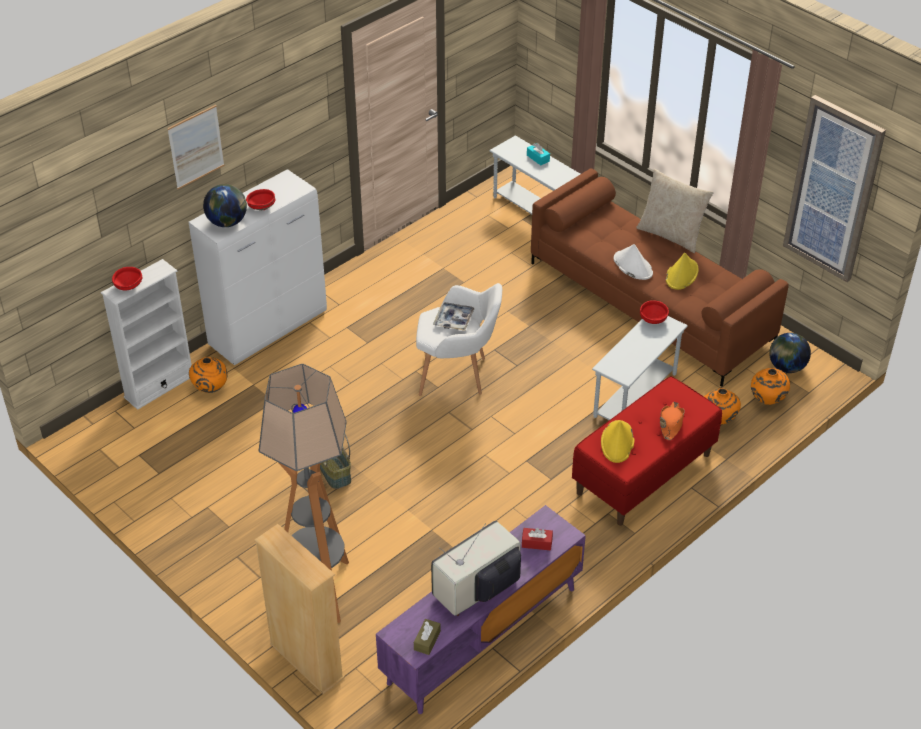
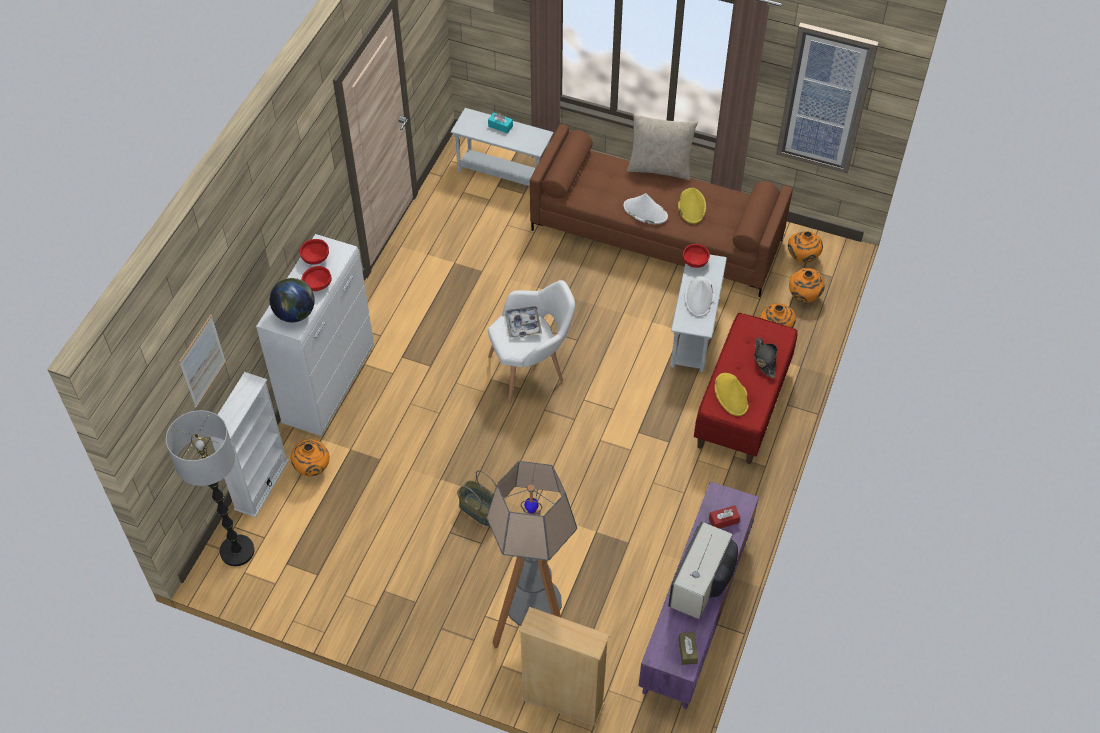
camera: 25 degrees left, 10 degrees up
red bowl [112,267,142,291] -> red bowl moved to [300,239,329,265]
picture [167,105,225,189] -> picture moved to [179,314,226,408]
orange hat [660,402,685,440] -> black hat [755,338,777,378]
globe [769,333,811,373] -> orange vase [788,231,823,263]
none -> floor lamp [166,410,255,566]
none -> white hat [684,277,714,317]

